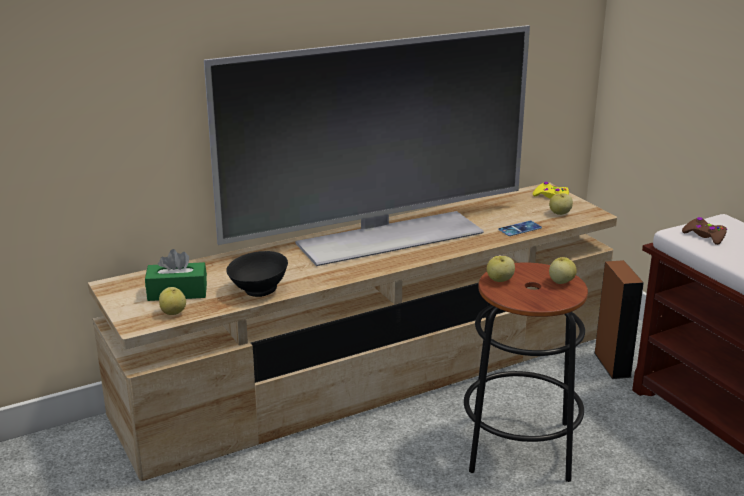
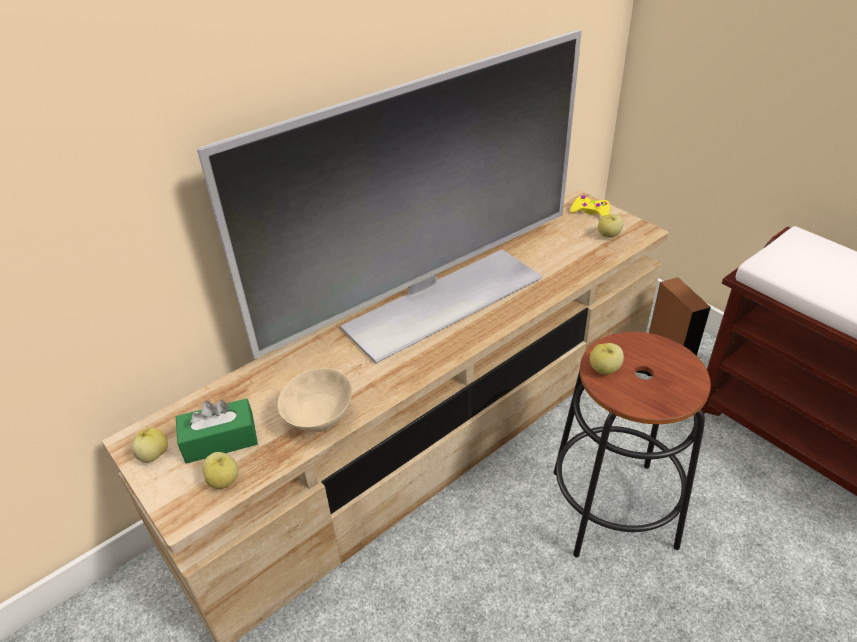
camera: 10 degrees left, 15 degrees up
black bowl [226,251,288,297] -> beige bowl [278,368,352,432]
phone [498,221,542,236] -> none
apple [549,257,577,284] -> apple moved to [132,428,168,463]
brown game controller [682,217,727,245] -> none

